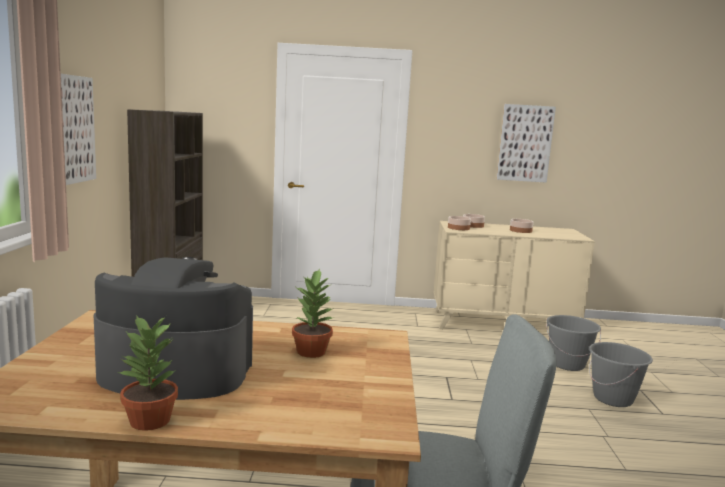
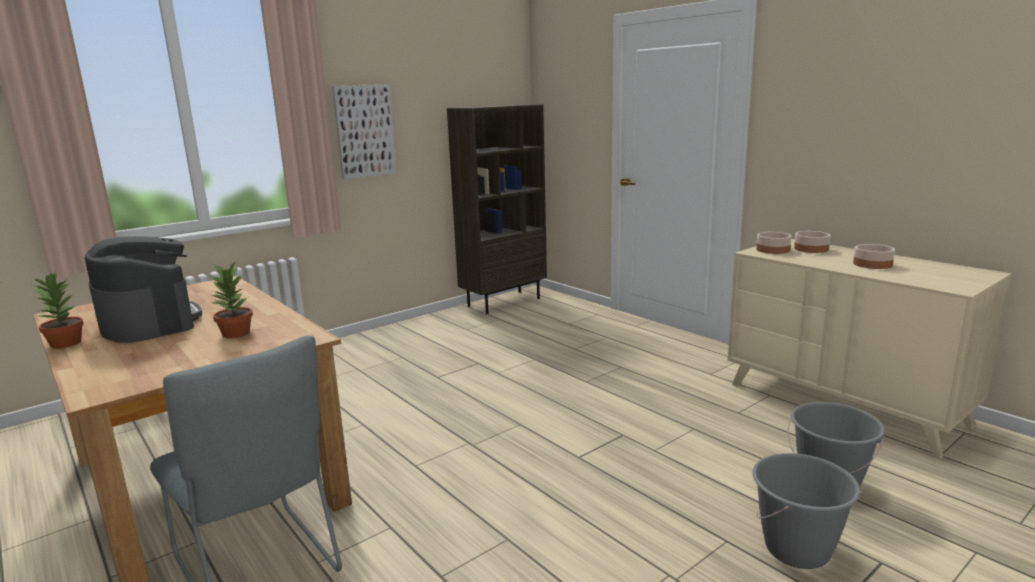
camera: 50 degrees right, 5 degrees up
picture [497,104,556,183] -> none

